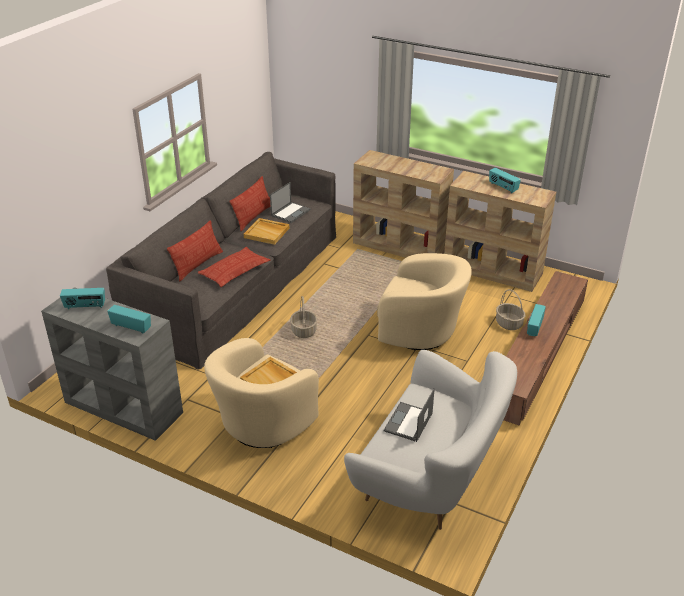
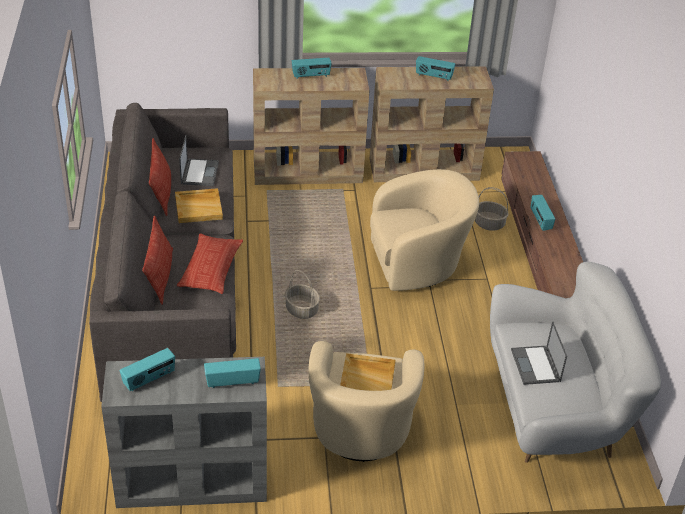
camera: 35 degrees left, 5 degrees up
none -> radio [292,58,332,79]

